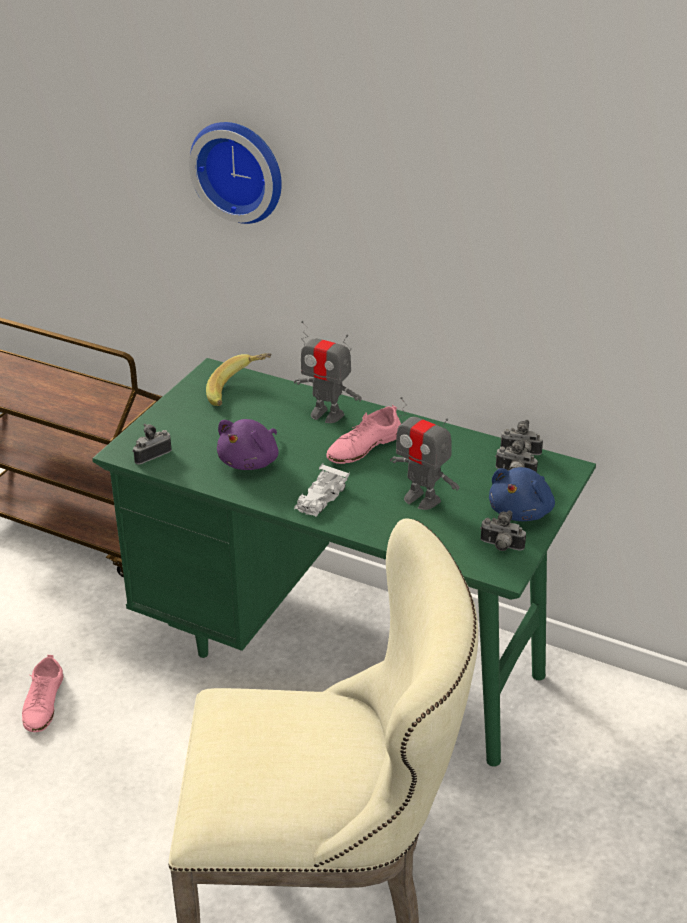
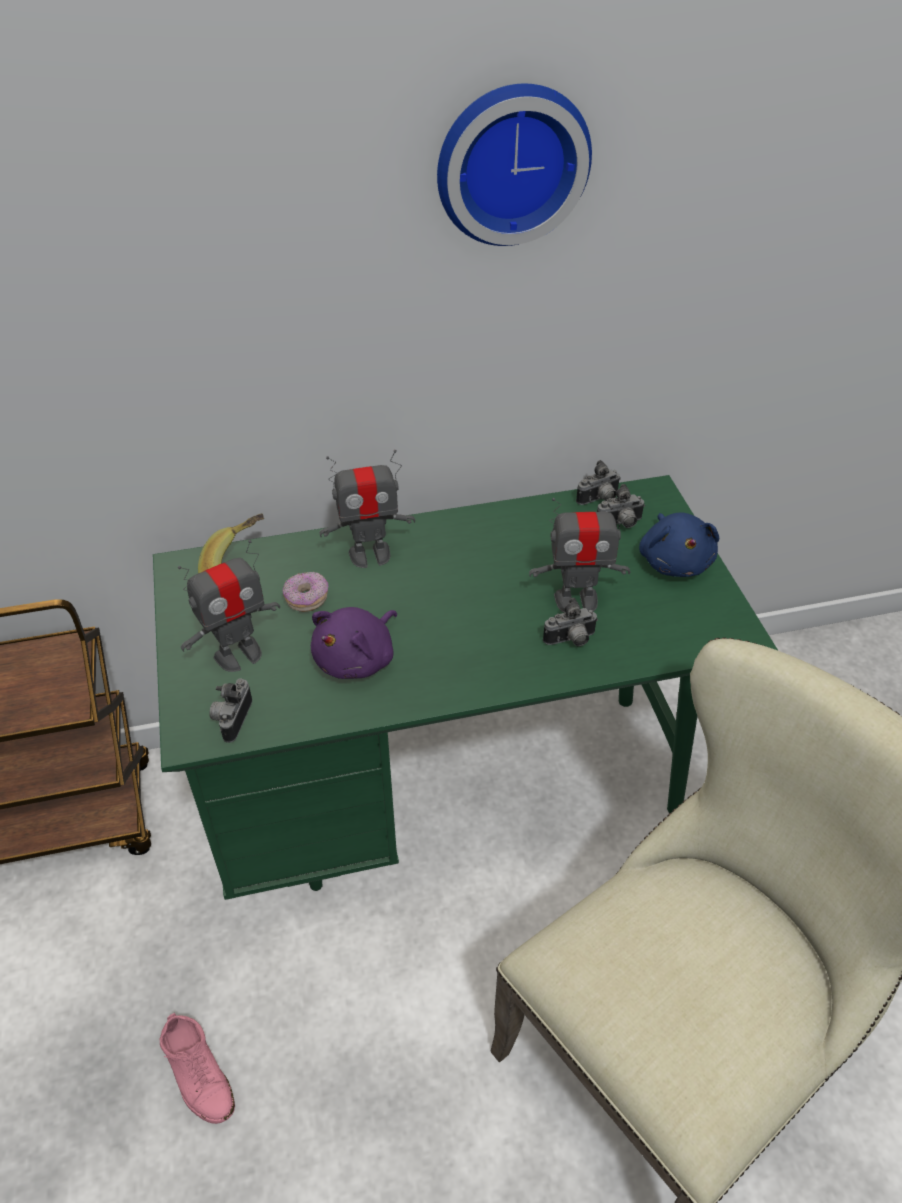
camera: 40 degrees left, 10 degrees up
wall clock [189,122,282,224] -> wall clock moved to [437,84,592,246]
purple plush toy [217,419,279,470] -> purple plush toy turned 45 degrees clockwise [311,607,397,679]
white toy car [294,464,350,516] -> none
pink shoe [326,405,401,464] -> none
camera [480,511,526,551] -> camera moved to [543,598,598,646]
none -> toy robot [178,540,280,672]
none -> donut [283,572,328,612]

